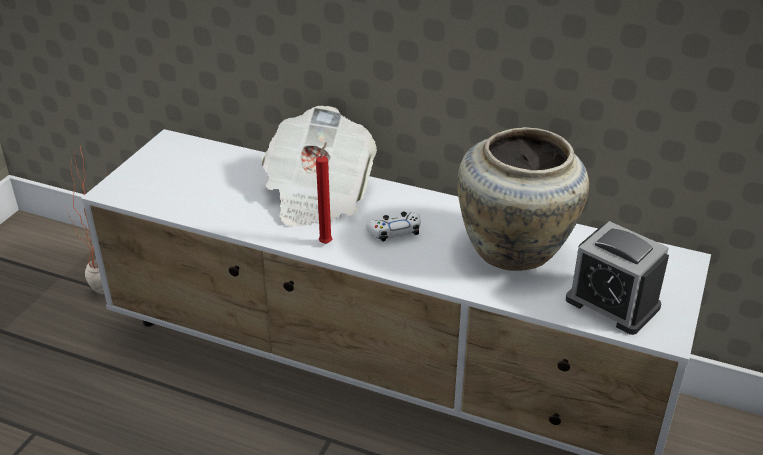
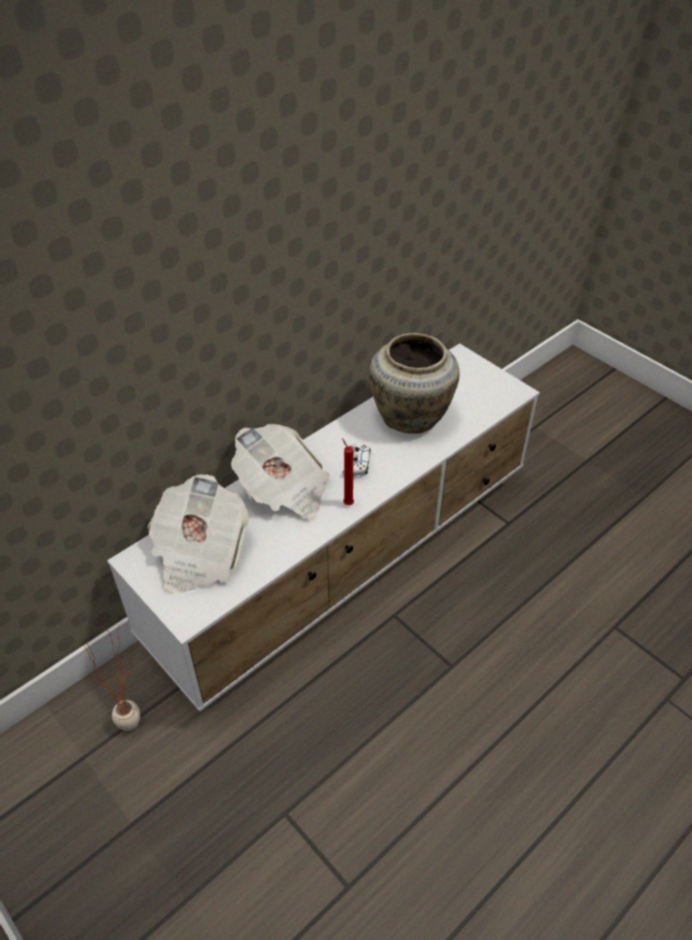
camera: 65 degrees left, 10 degrees up
alarm clock [566,221,669,335] -> none
none -> newspaper [148,474,249,594]

